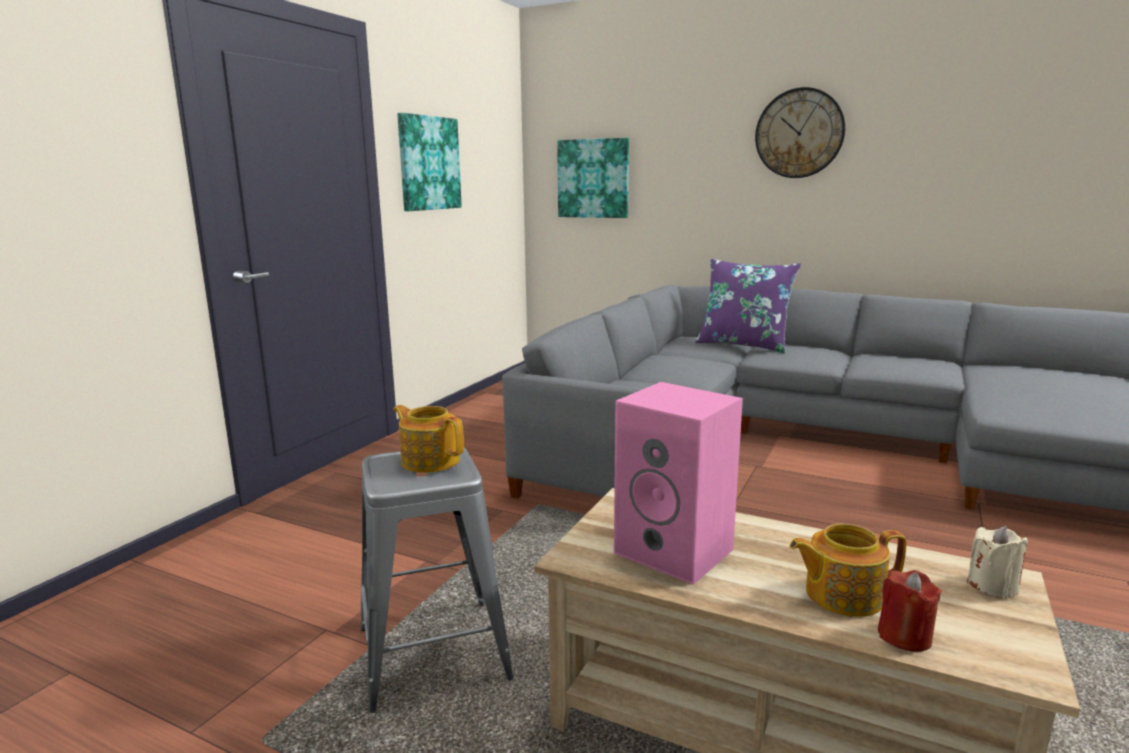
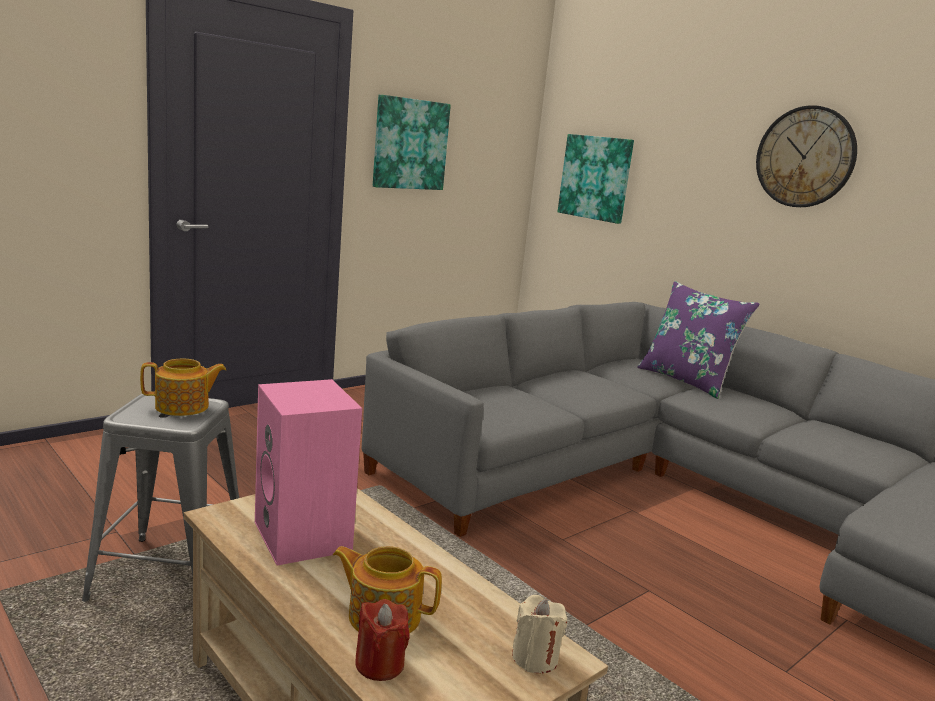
camera: 20 degrees right, 0 degrees up
teapot [393,405,464,473] -> teapot turned 105 degrees clockwise [140,359,226,416]

